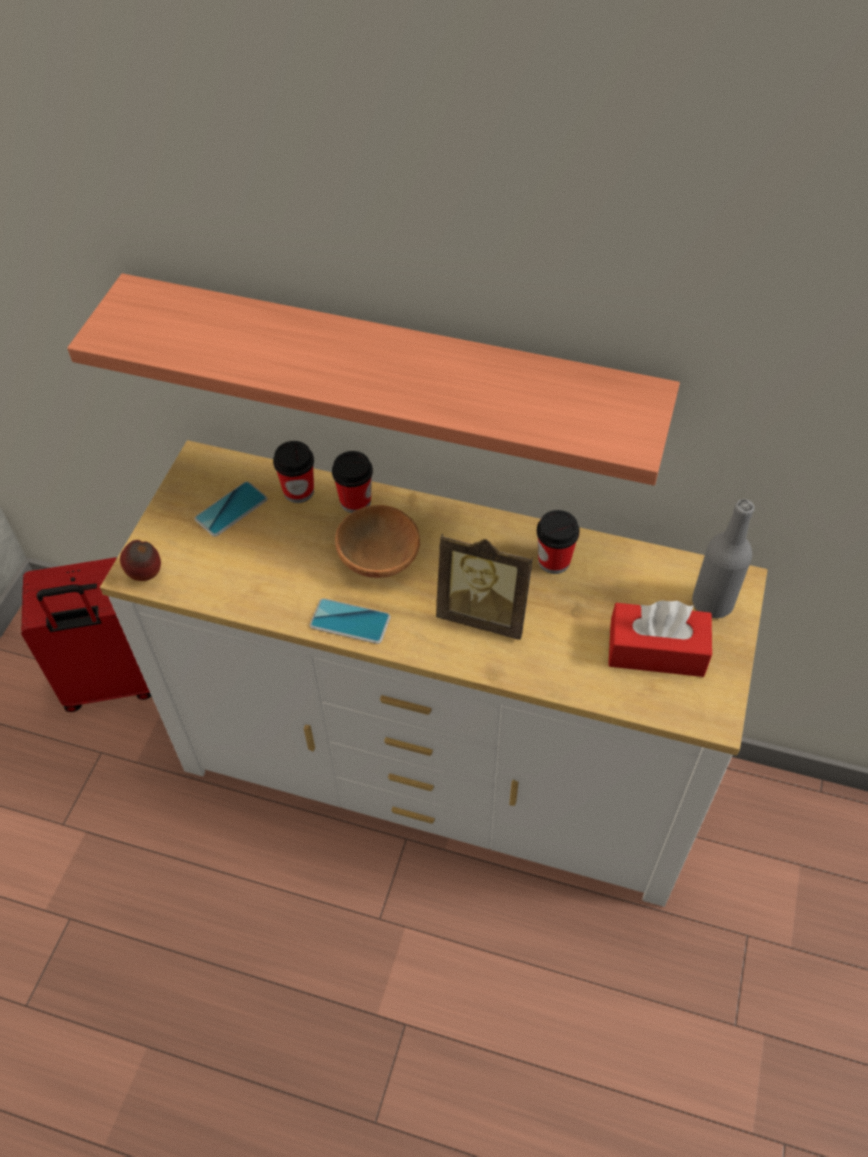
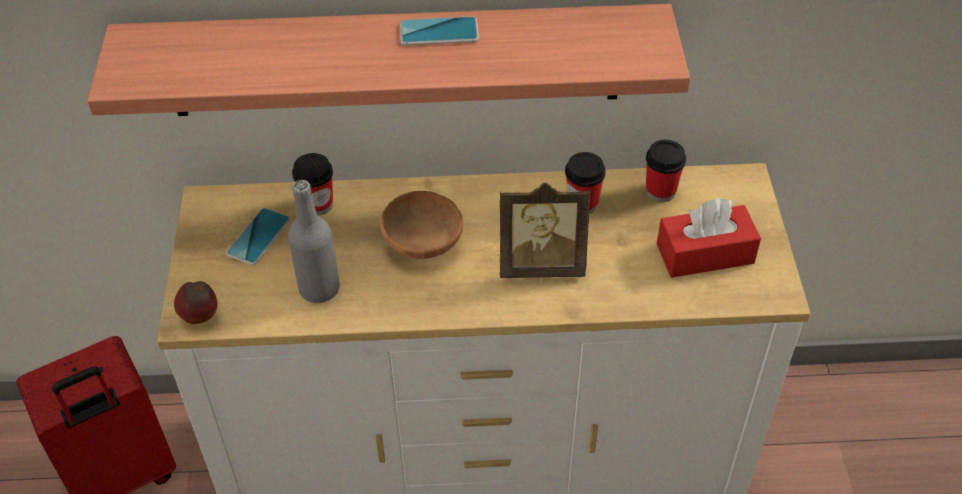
camera: 20 degrees left, 5 degrees down
phone [310,598,391,644] -> phone moved to [400,16,479,45]
cup [332,451,373,513] -> cup moved to [646,140,686,202]
grey bottle [692,499,754,618] -> grey bottle moved to [288,180,340,303]

